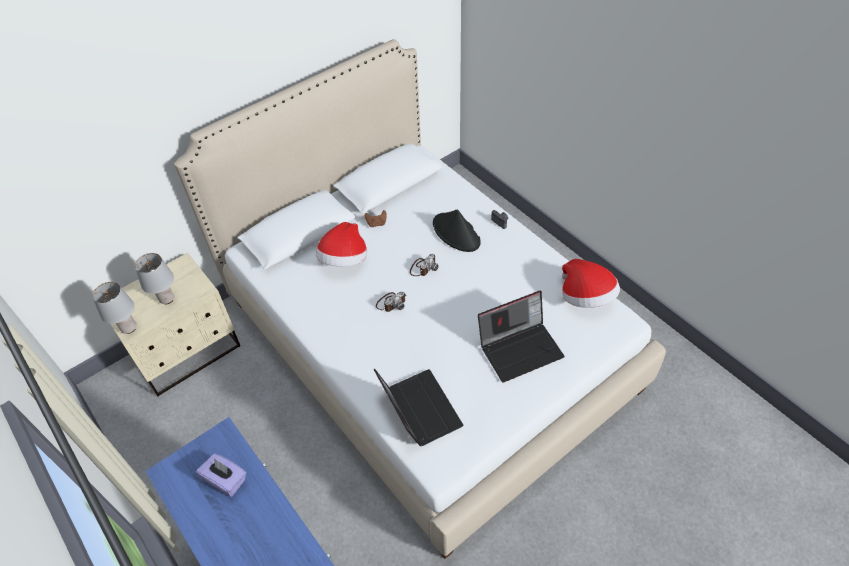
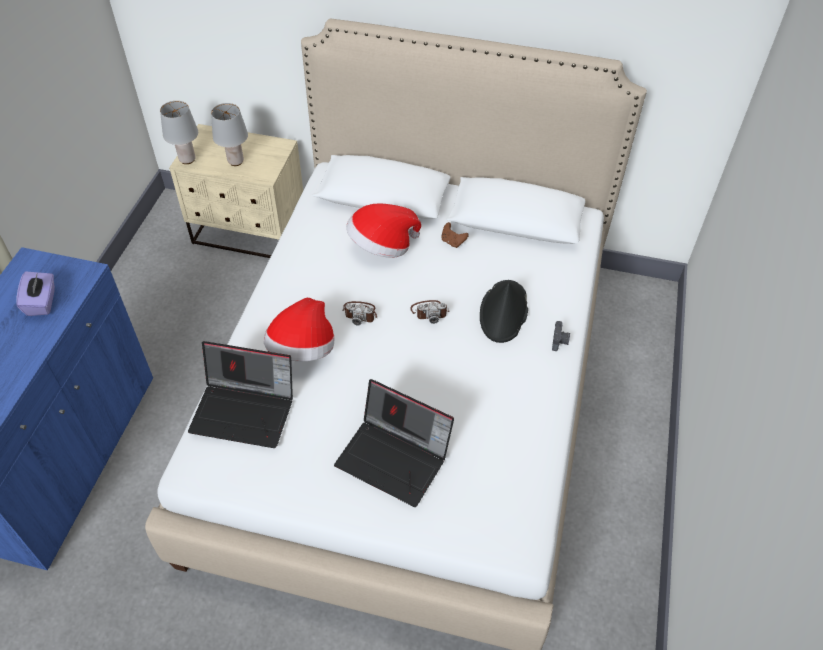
camera: 50 degrees right, 0 degrees up
laptop [374,368,463,446] -> laptop turned 75 degrees clockwise [188,341,293,448]
hat [562,259,620,308] -> hat moved to [264,298,334,361]

